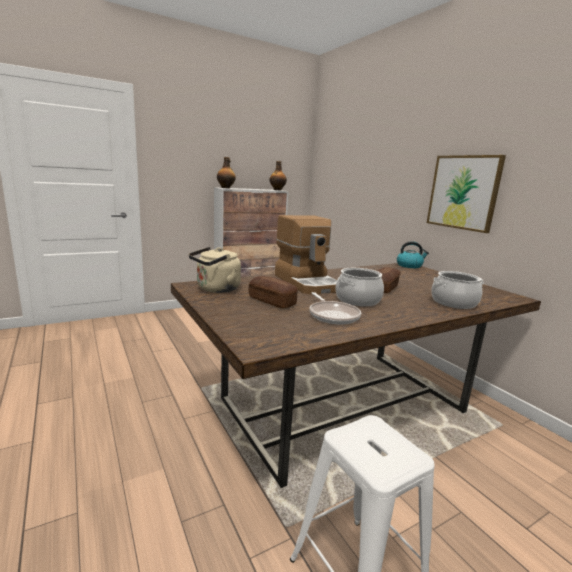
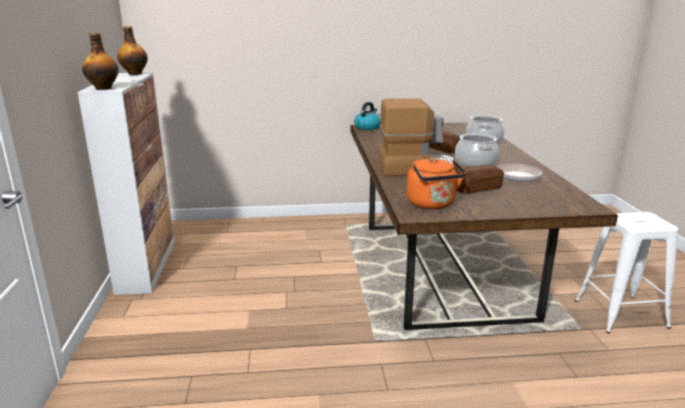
camera: 65 degrees left, 5 degrees up
beige kettle [189,247,241,293] -> orange kettle [407,157,466,209]
picture [427,155,506,233] -> none

